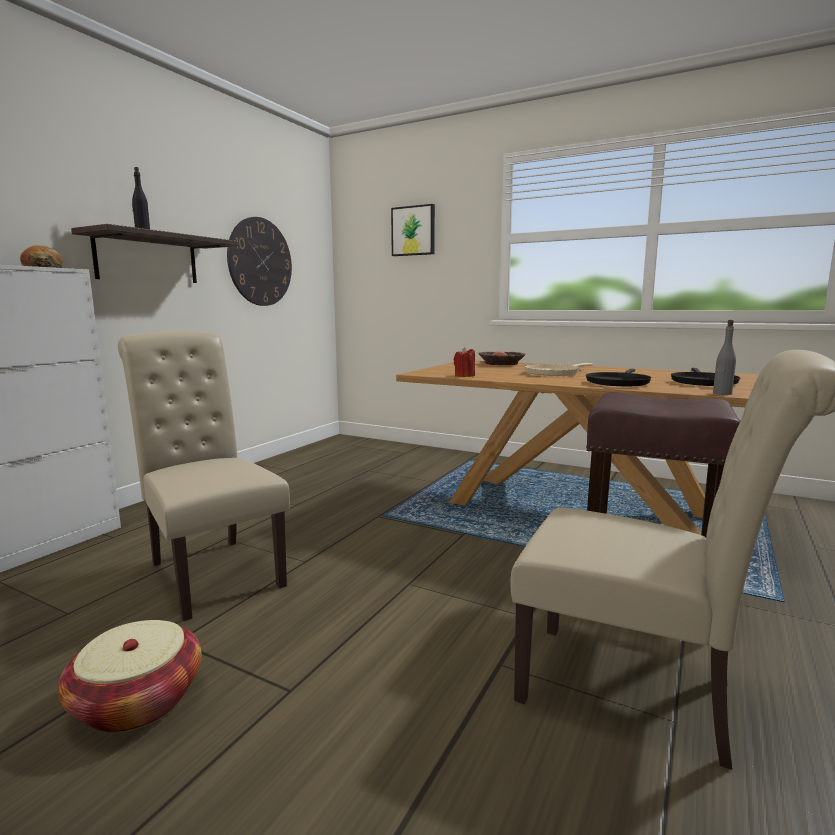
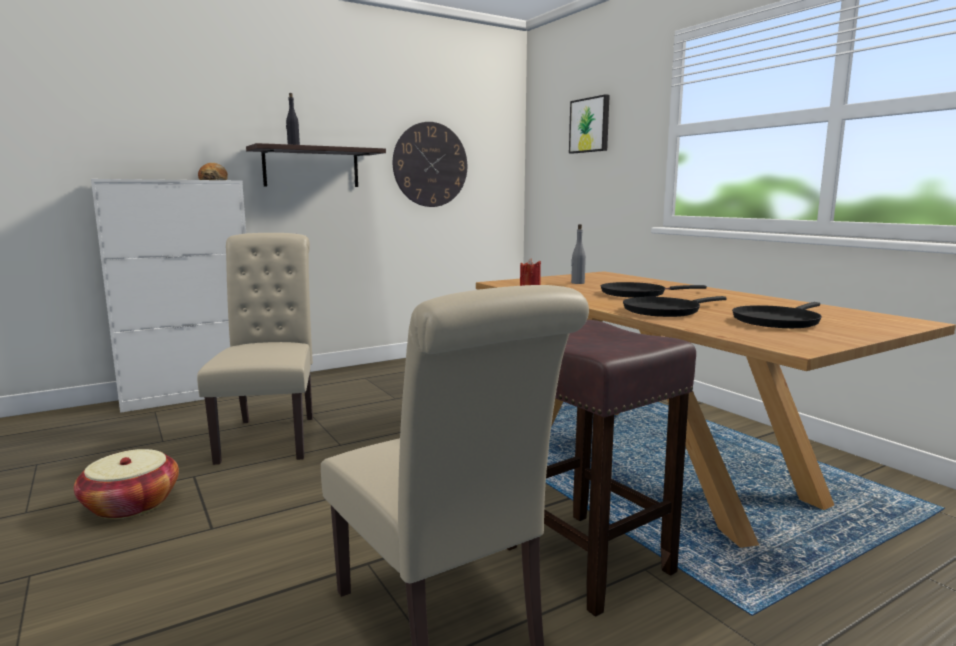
camera: 30 degrees right, 0 degrees up
bowl [478,351,526,365] -> none
beige frying pan [524,363,593,376] -> black frying pan [601,282,707,298]
grey bottle [713,320,736,395] -> grey bottle moved to [571,224,586,284]

